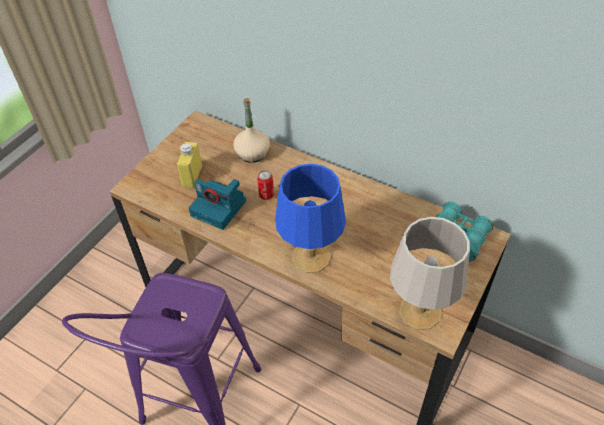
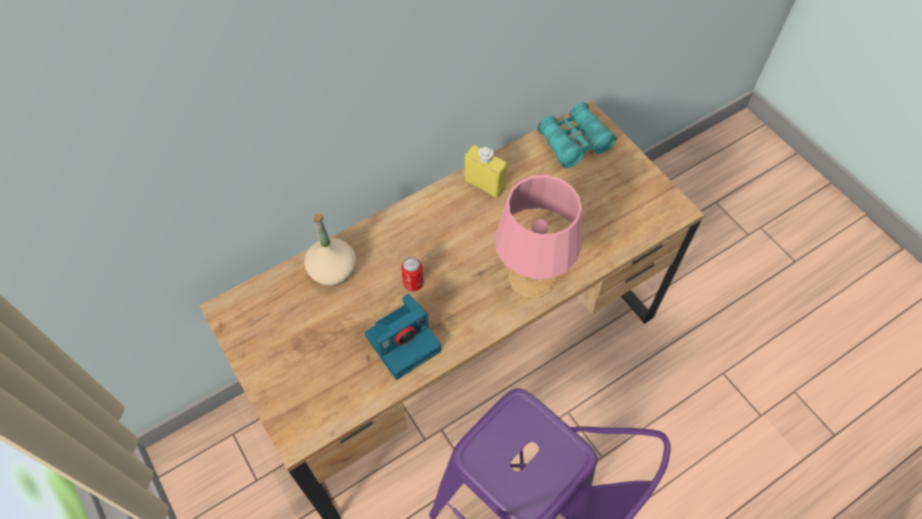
camera: 65 degrees left, 10 degrees up
yellow bottle [177,142,202,189] -> yellow bottle moved to [464,145,507,199]
blue table lamp [275,164,346,273] -> pink table lamp [495,175,582,299]
grey table lamp [390,217,470,330] -> none

